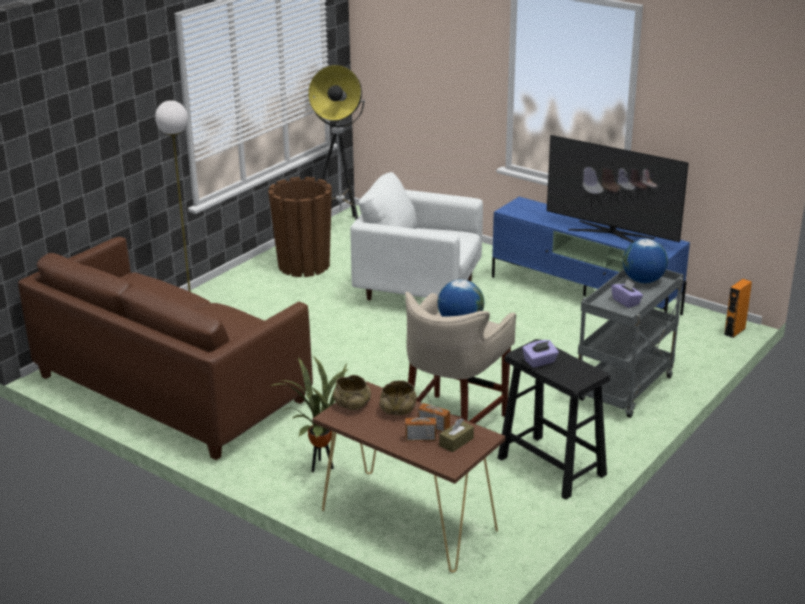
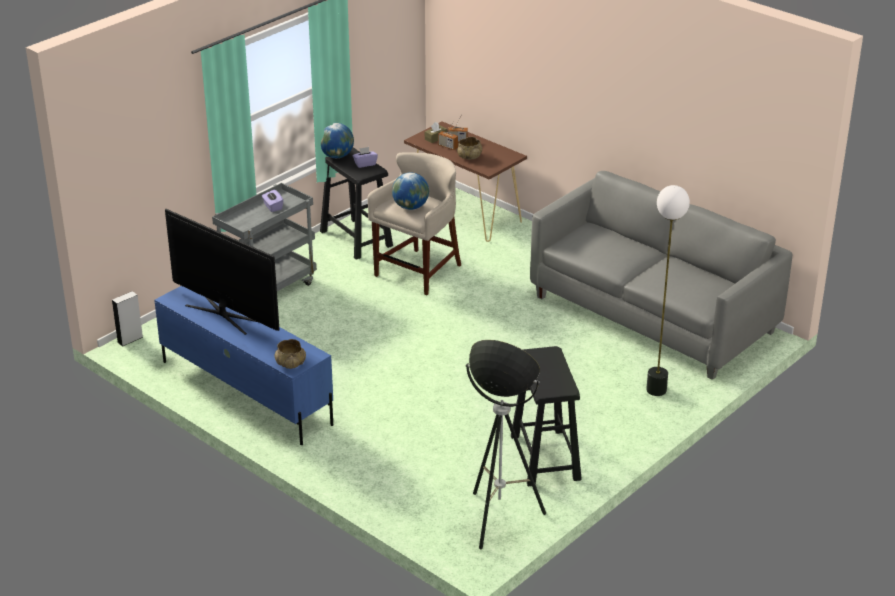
camera: 175 degrees left, 5 degrees up
brown sofa [18,237,313,460] -> grey sofa [530,171,792,380]
brown planter [268,177,332,277] -> black stool [511,346,582,486]
potted plant [271,356,349,472] -> none
beige bowl [333,375,371,410] -> beige bowl moved to [275,339,306,369]
white armchair [350,172,483,300] -> none
globe [622,239,668,283] -> globe moved to [321,123,354,158]
orange speaker [724,279,752,338] -> grey speaker [112,291,143,347]

